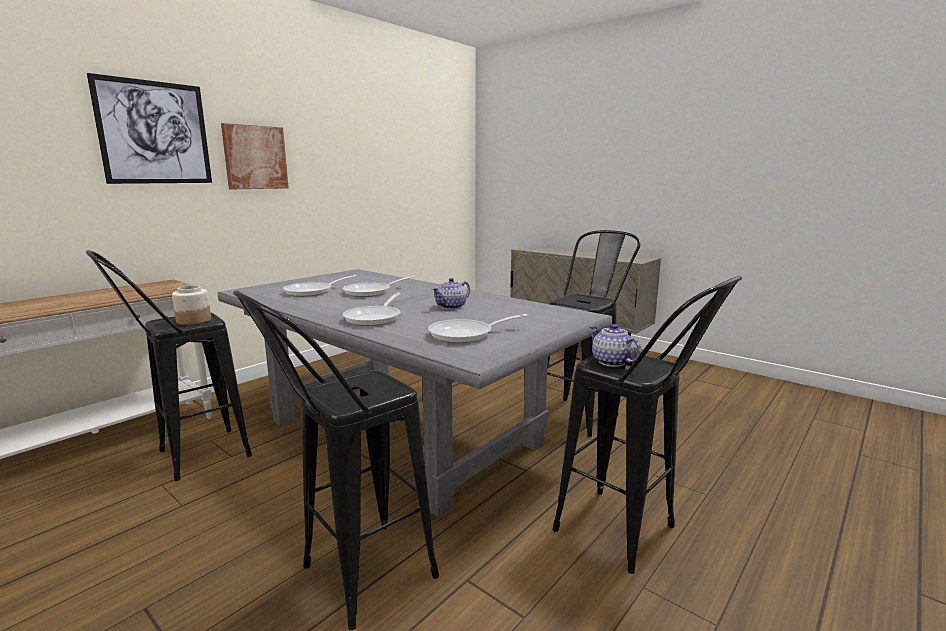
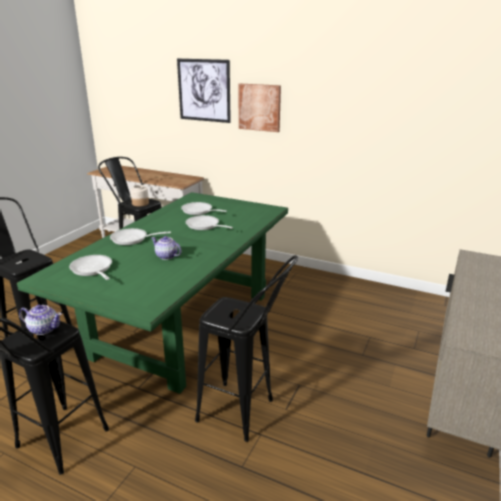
camera: 75 degrees right, 10 degrees up
grey dining table [217,269,612,517] -> green dining table [17,192,288,394]
teapot [589,324,642,367] -> teapot turned 60 degrees clockwise [19,304,62,335]

